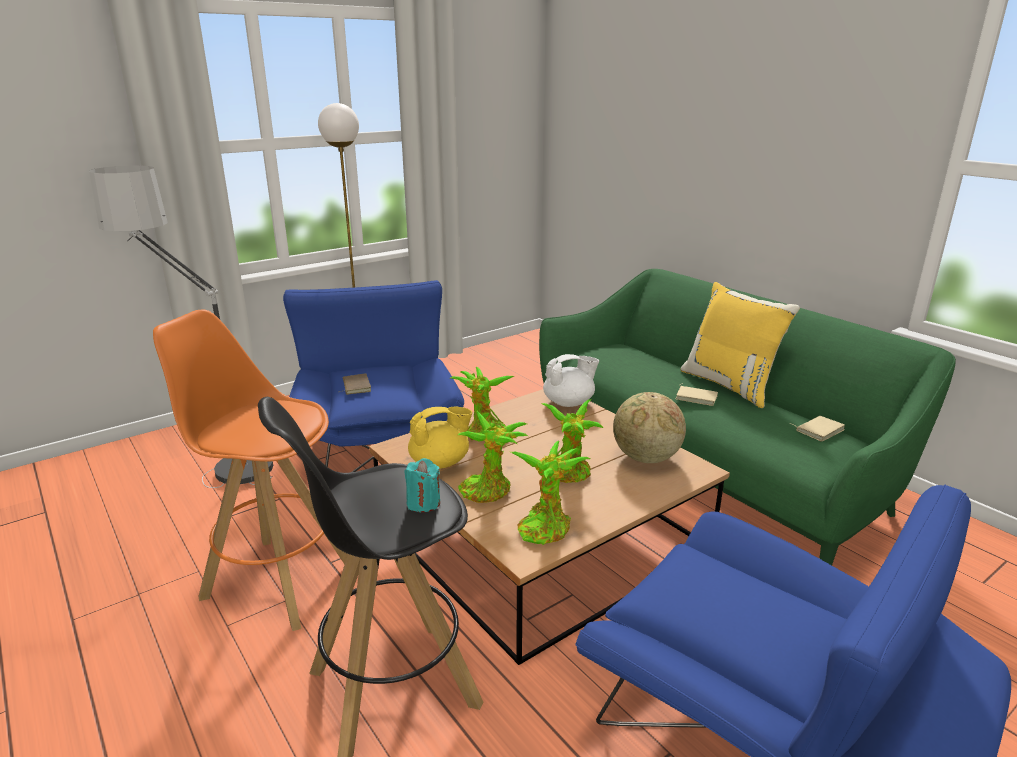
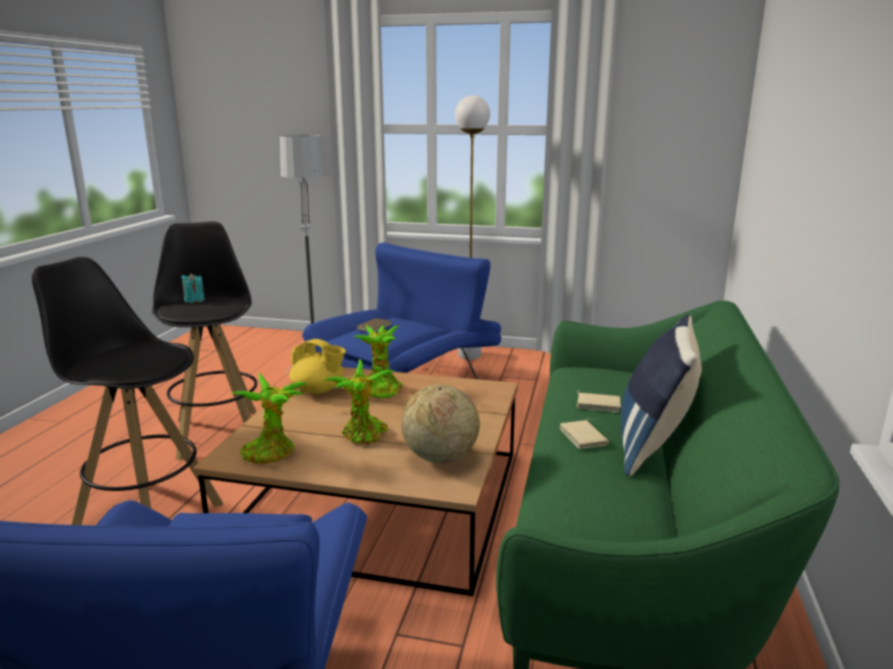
camera: 50 degrees right, 5 degrees down
orange stool [153,310,348,631] -> black stool [152,221,257,461]
turquoise candle [404,458,440,512] -> turquoise candle moved to [182,273,205,303]
potted plant [458,411,528,503] -> none
white teapot [543,354,599,407] -> none
yellow pillow [680,282,800,408] -> blue pillow [621,314,702,477]
beige book [792,416,845,441] -> beige book moved to [577,390,621,412]

